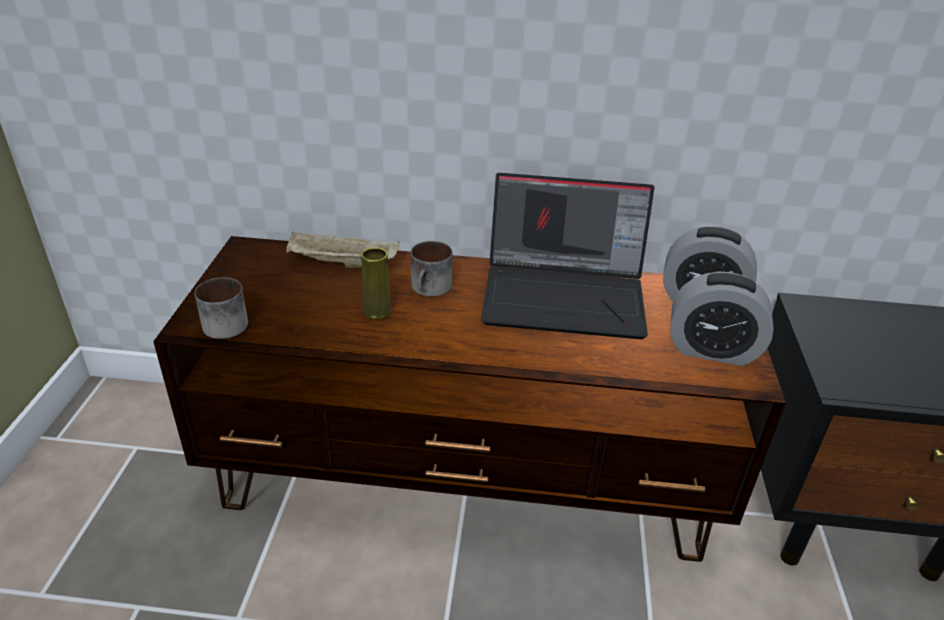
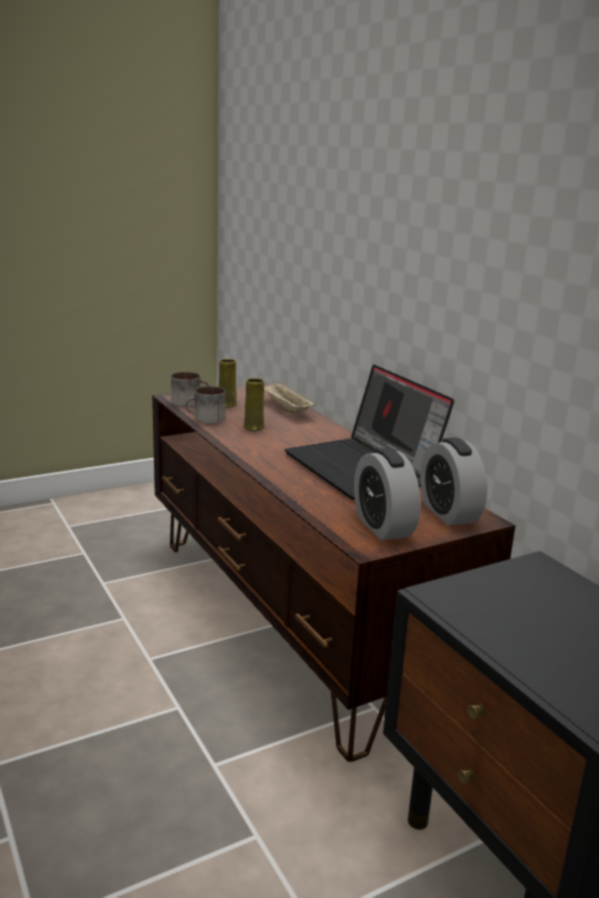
camera: 55 degrees right, 15 degrees down
mug [411,241,453,297] -> mug moved to [185,386,226,424]
none -> yellow vase [219,359,237,407]

